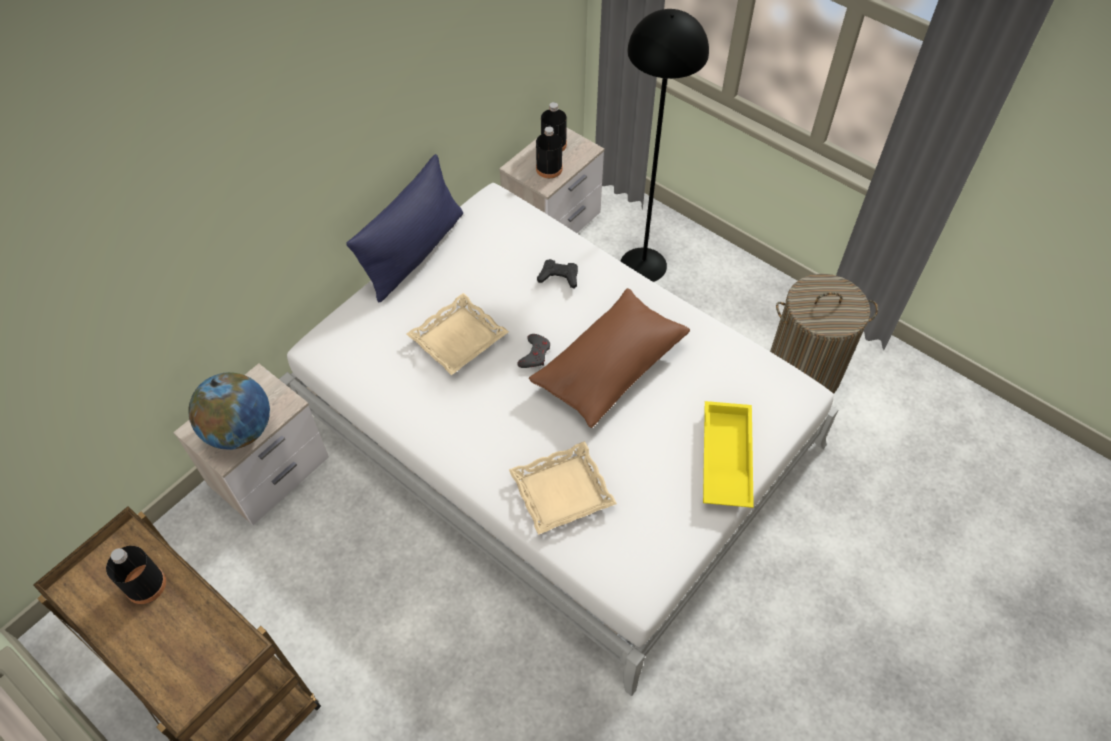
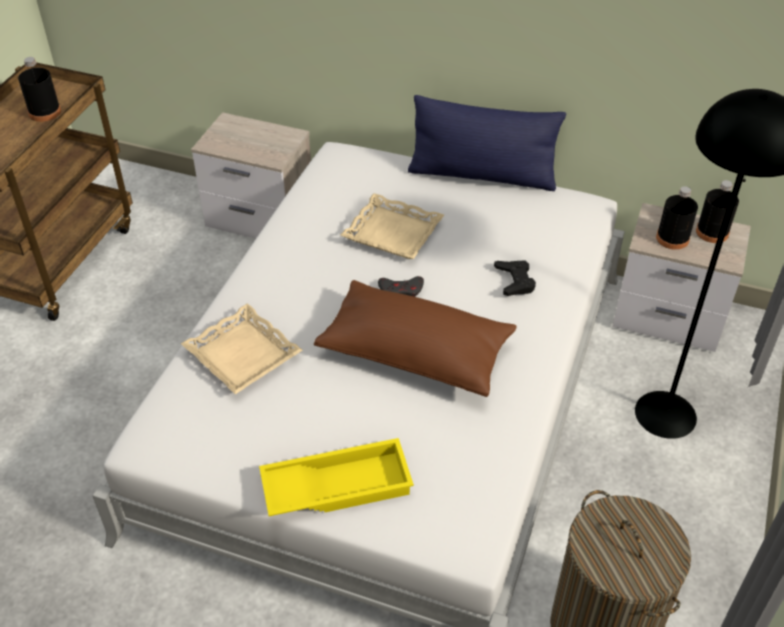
camera: 70 degrees right, 10 degrees down
globe [188,372,270,450] -> none

